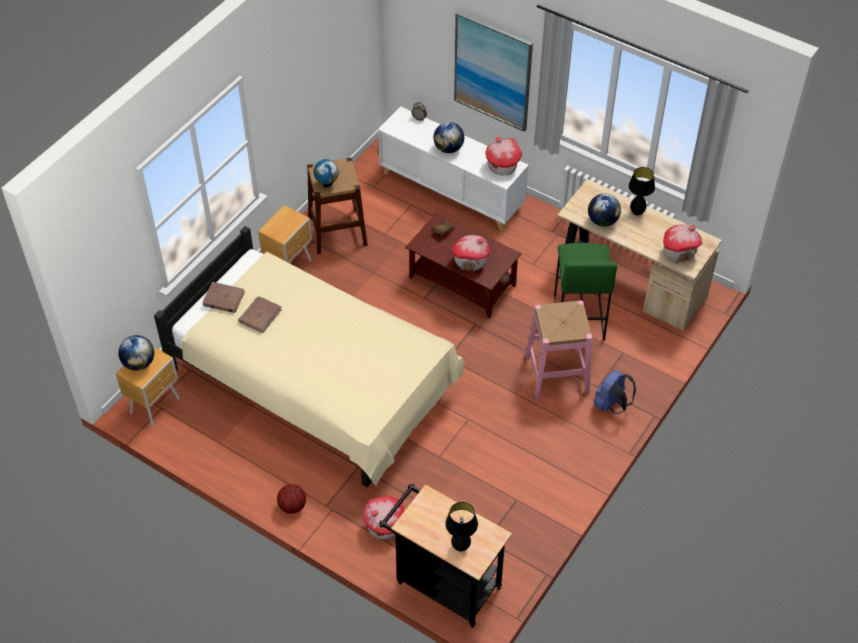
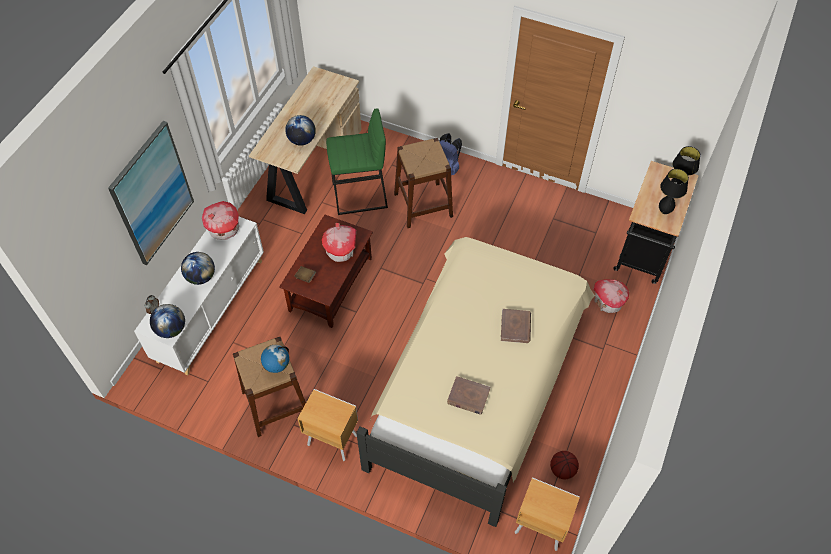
camera: 100 degrees left, 5 degrees up
globe [118,335,154,371] -> globe moved to [150,304,185,338]
brown book [203,282,245,313] -> brown book moved to [501,309,531,343]
basketball [277,484,306,514] -> basketball moved to [550,451,579,479]
pink stool [525,300,593,399] -> brown stool [394,138,453,228]
black table lamp [628,167,655,215] -> black table lamp moved to [659,169,689,214]
toy house [663,224,702,263] -> none

